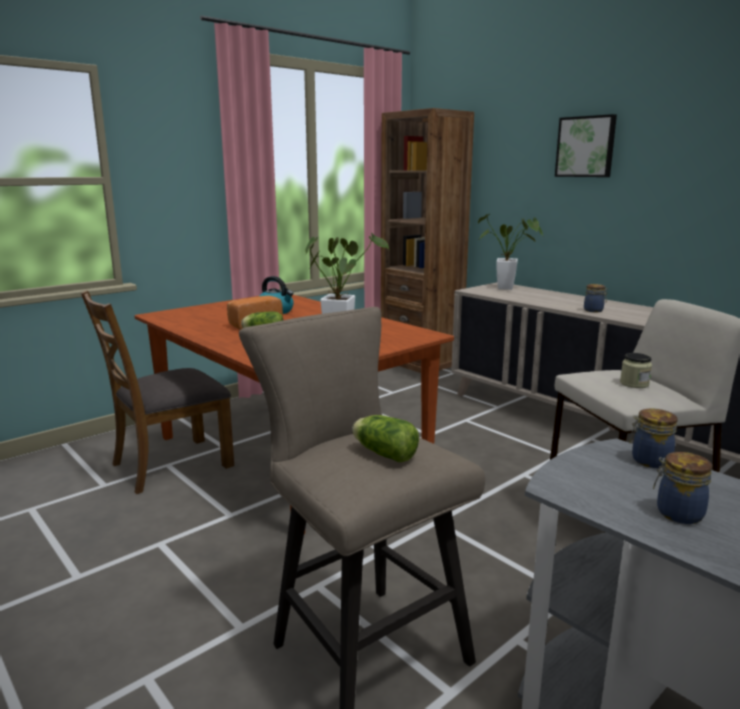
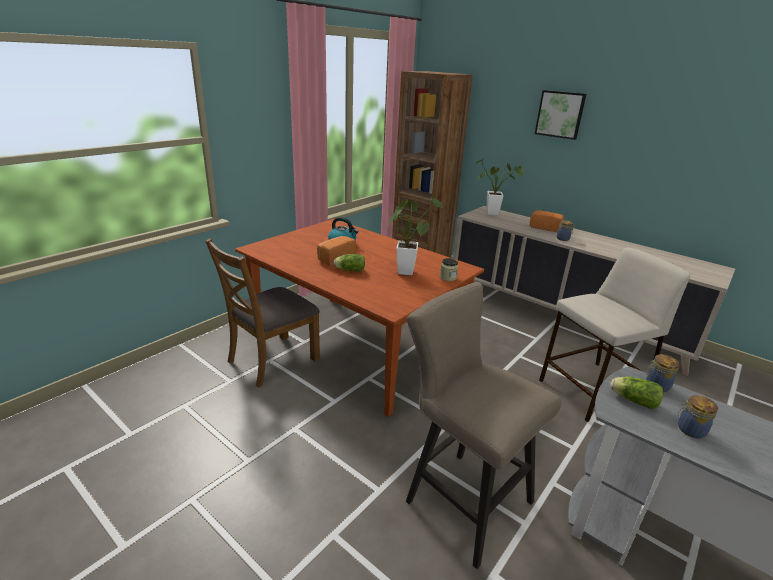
camera: 10 degrees left, 10 degrees up
lettuce [352,415,419,462] -> lettuce moved to [610,376,663,409]
jar [620,353,652,388] -> jar moved to [440,258,458,281]
none -> bread [530,210,564,232]

